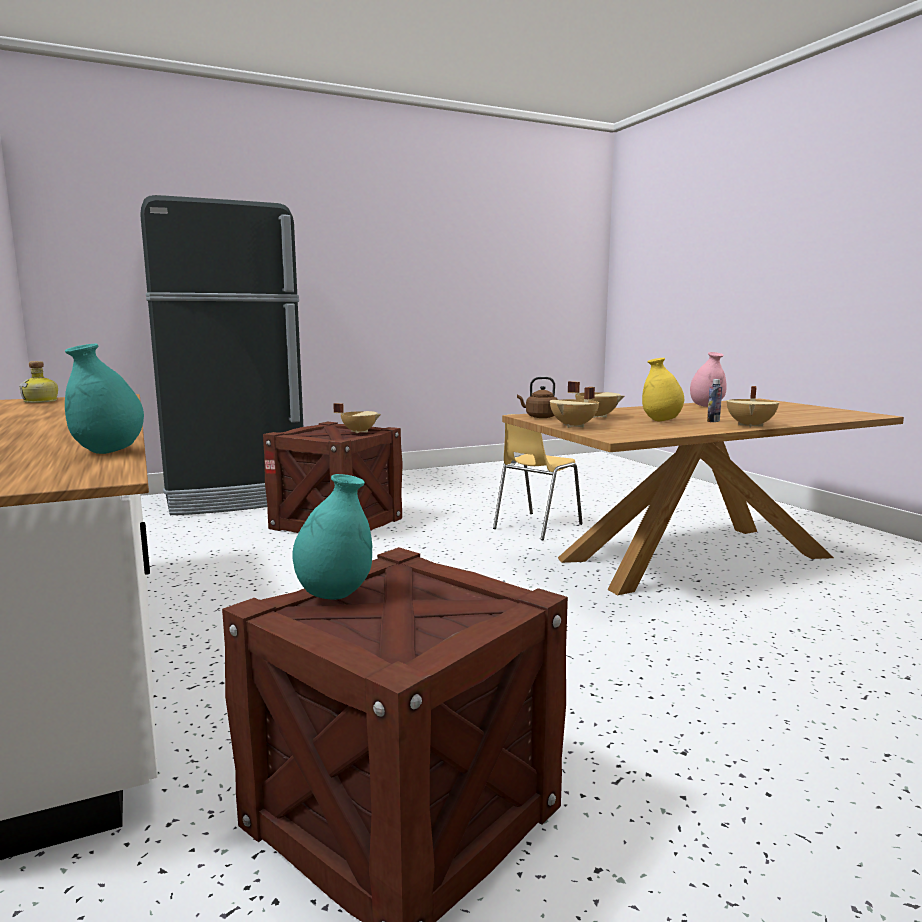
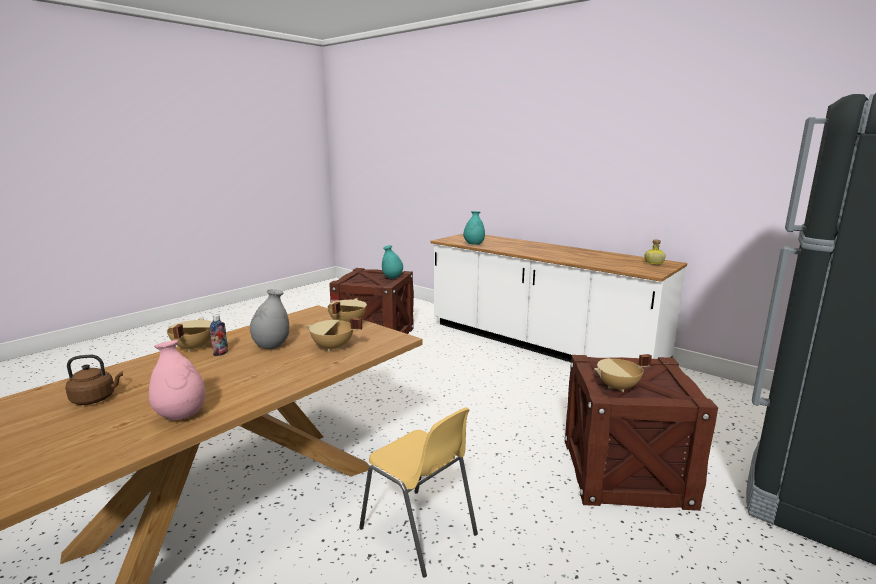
camera: 155 degrees right, 5 degrees up
yellow chair [493,414,583,541] -> yellow chair turned 120 degrees clockwise [359,407,478,578]
brown kettle [517,377,558,418] -> brown kettle moved to [66,355,123,405]
yellow vase [642,358,684,422] -> grey vase [250,289,289,349]

